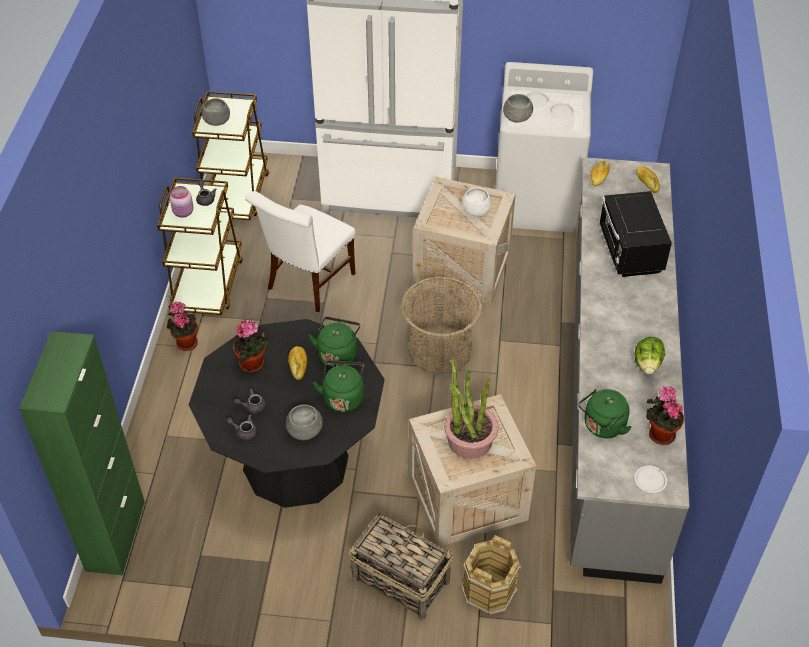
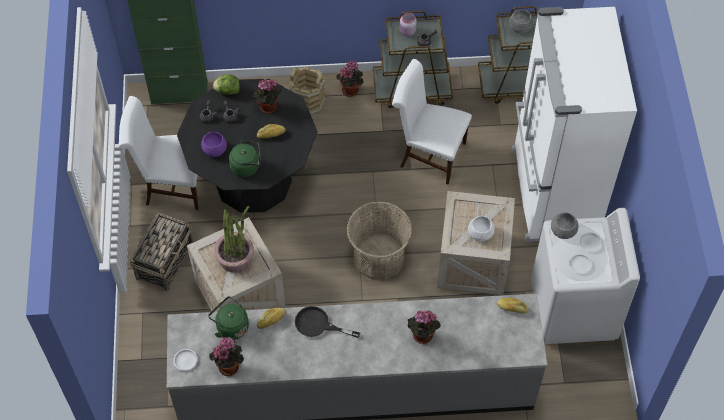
camera: 80 degrees right, 10 degrees up
grey bowl [286,404,323,440] -> purple bowl [201,132,227,157]
green kettle [309,317,360,368] -> none
brown bucket [462,535,521,615] -> brown bucket moved to [289,66,325,115]
black microwave [599,191,672,277] -> potted plant [407,310,441,344]
lettuce [634,337,665,374] -> lettuce moved to [213,74,240,95]
bread [636,167,660,193] -> bread moved to [257,308,286,329]
none -> white chair [119,96,199,210]
none -> black frying pan [295,306,360,338]

